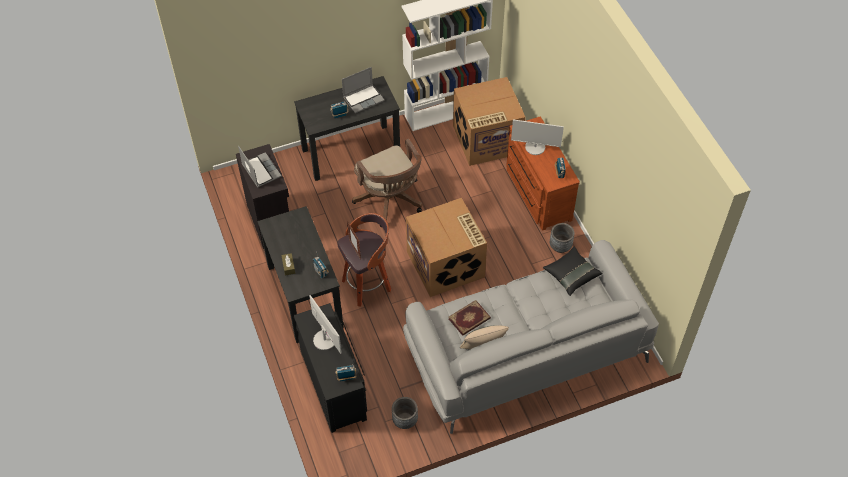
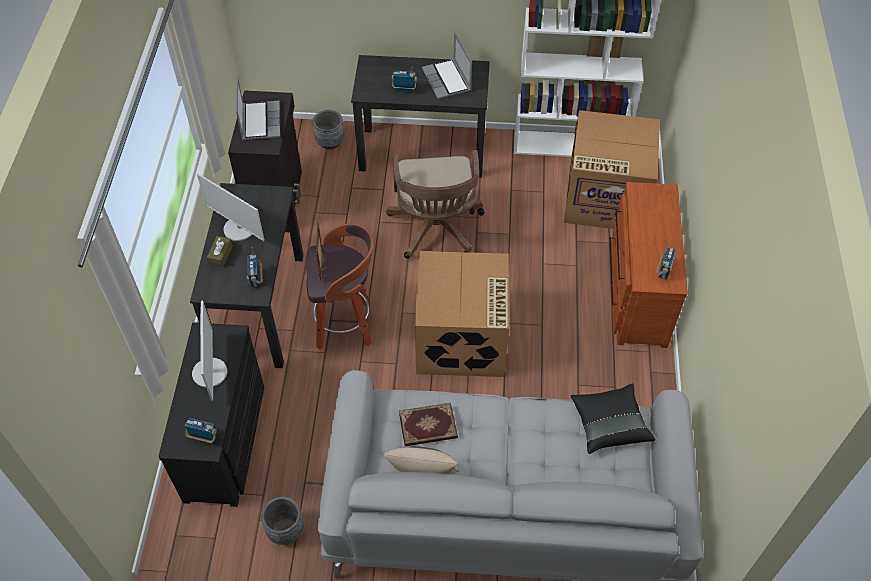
camera: 25 degrees right, 0 degrees up
laptop [342,67,385,113] -> laptop turned 75 degrees clockwise [422,32,472,99]
monitor [511,119,564,155] -> monitor moved to [197,173,265,241]
grey planter [550,223,575,253] -> grey planter moved to [313,110,344,150]

